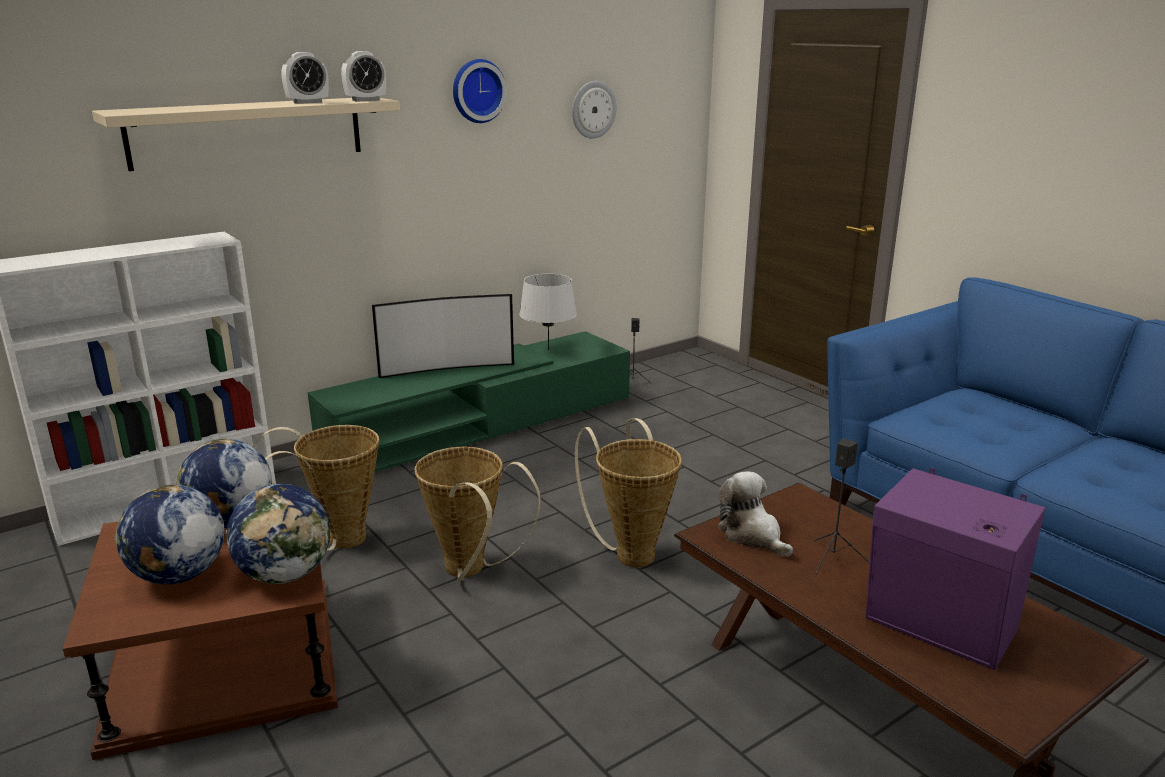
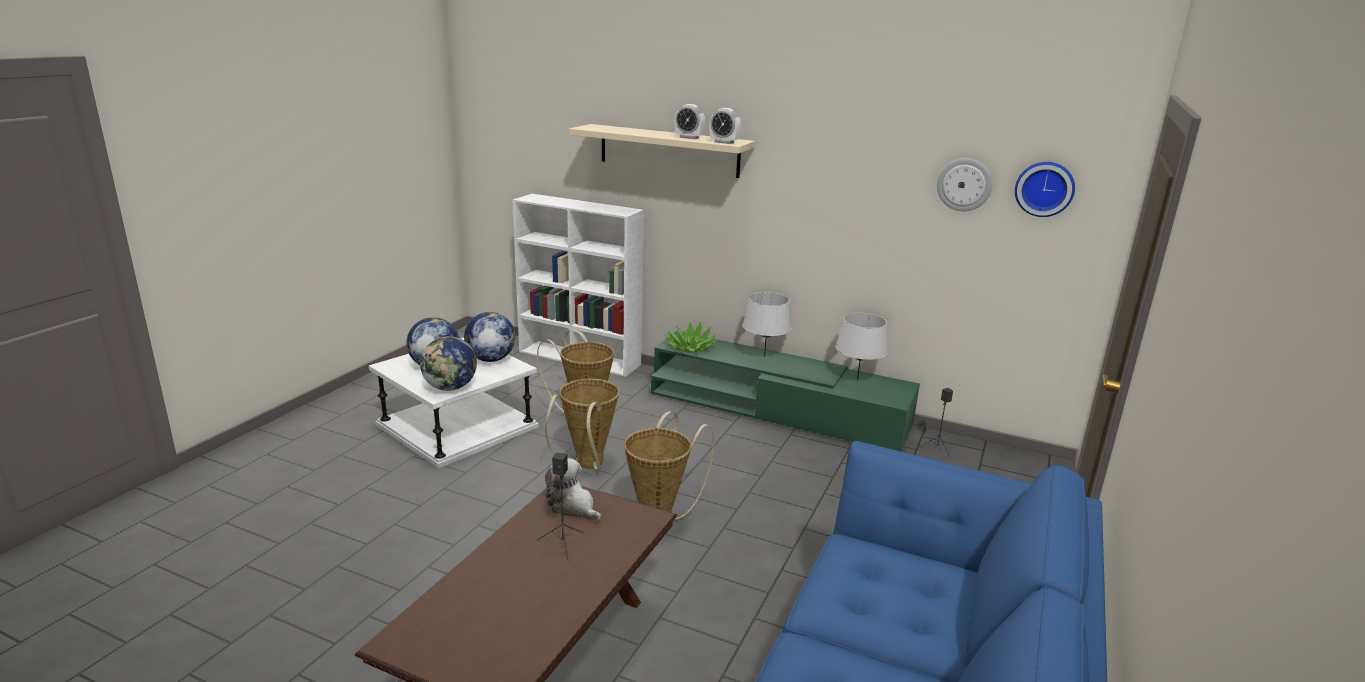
camera: 60 degrees right, 0 degrees up
brown side table [63,493,338,760] -> white side table [369,338,539,469]
television [372,294,514,378] -> grey table lamp [743,292,792,356]
wall clock [453,59,507,123] -> wall clock moved to [1015,162,1075,217]
plush toy [718,471,793,557] -> plush toy turned 75 degrees counterclockwise [545,458,601,522]
purple speaker [865,468,1045,670] -> none
none -> potted plant [665,321,717,353]

